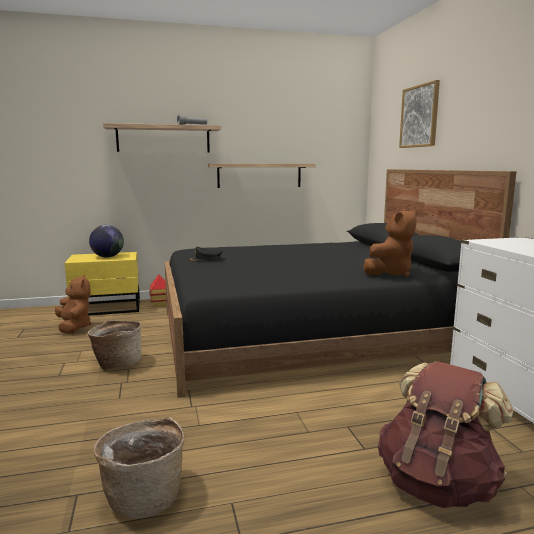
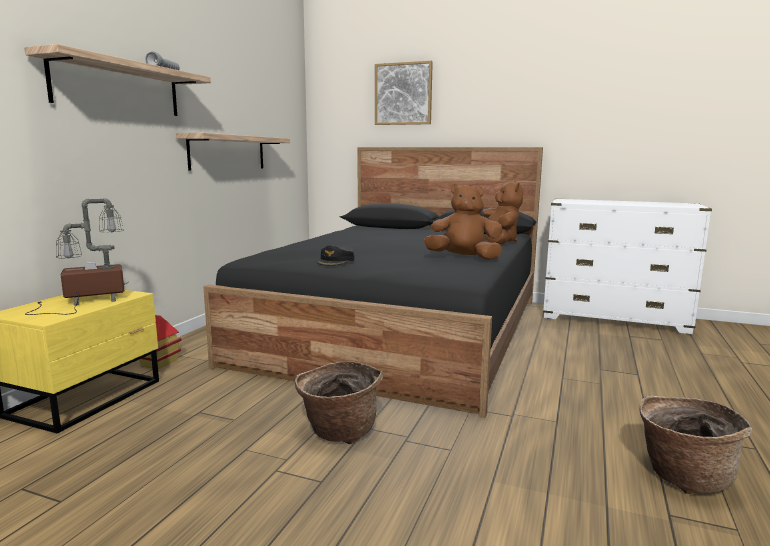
camera: 55 degrees left, 0 degrees up
brown plush toy [55,275,91,334] -> brown plush toy moved to [424,183,503,260]
globe [89,225,124,258] -> table lamp [25,198,129,315]
brown backpack [378,361,513,508] -> none

